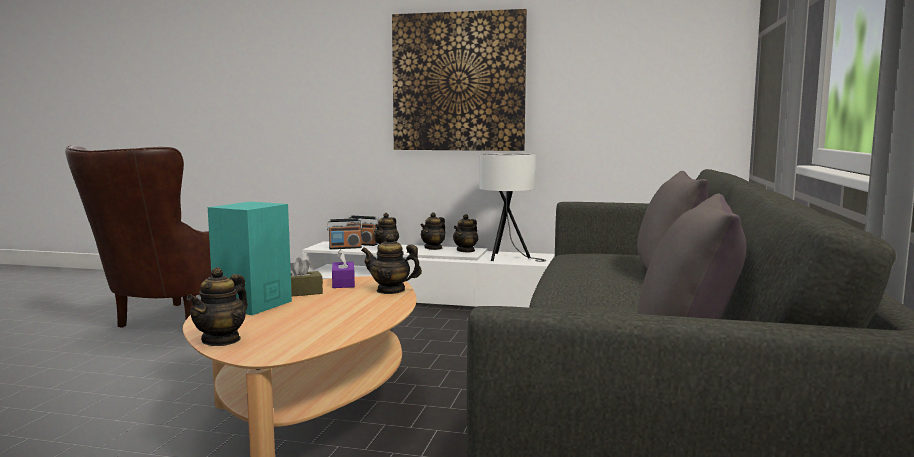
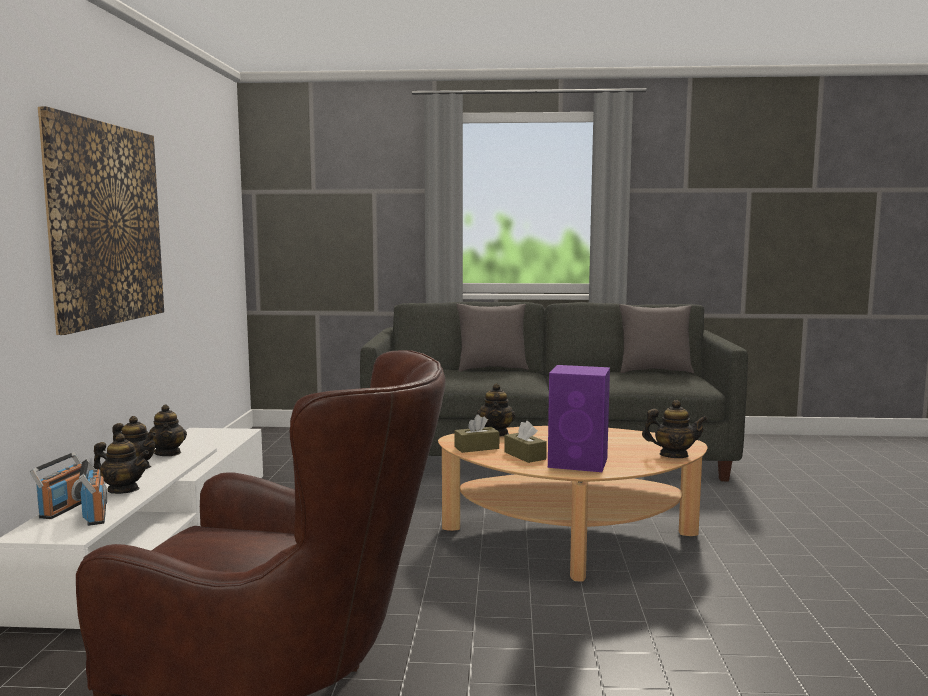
camera: 100 degrees left, 0 degrees up
turquoise speaker [208,202,292,315] -> purple speaker [548,365,610,472]
purple tissue box [332,249,355,288] -> brown tissue box [454,414,499,453]
teapot [453,214,478,253] -> teapot turned 45 degrees clockwise [148,405,187,456]
white table lamp [479,153,546,262] -> none

